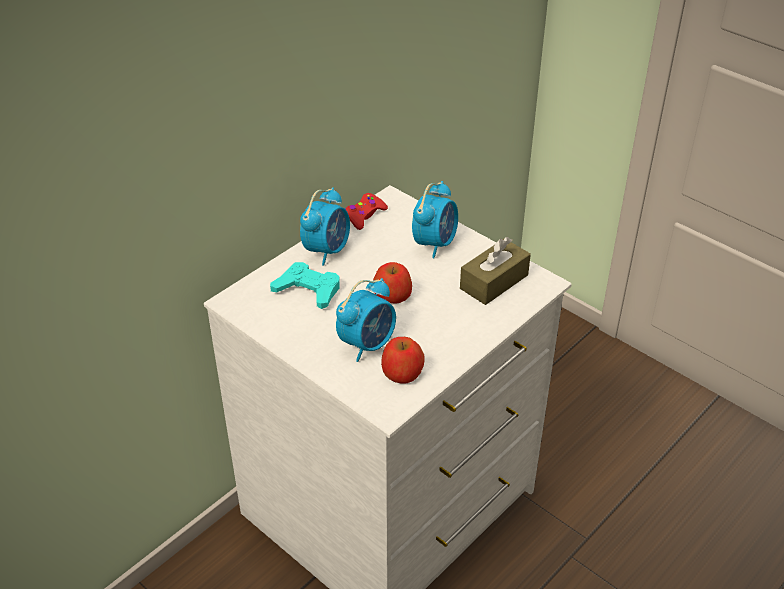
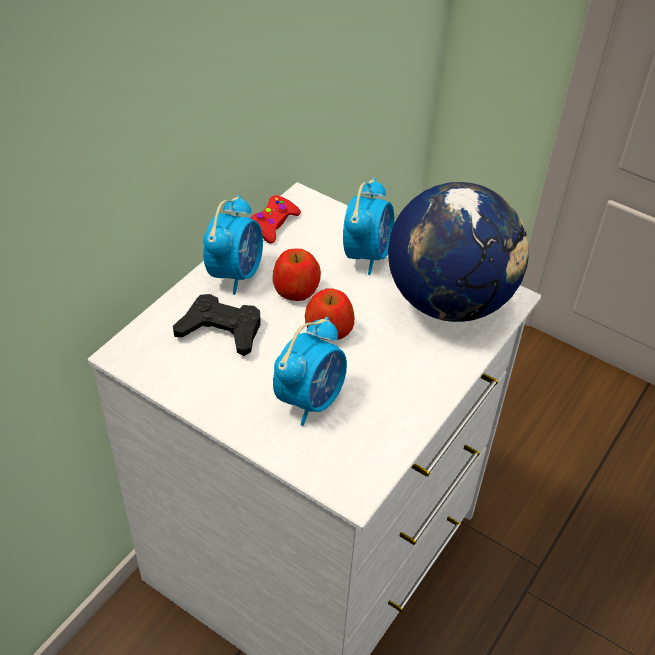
camera: 10 degrees left, 5 degrees up
turquoise game controller [270,262,340,309] -> black game controller [173,294,261,356]
apple [381,337,425,384] -> apple moved to [273,248,321,301]
brown tissue box [460,237,531,305] -> globe [388,182,529,322]

